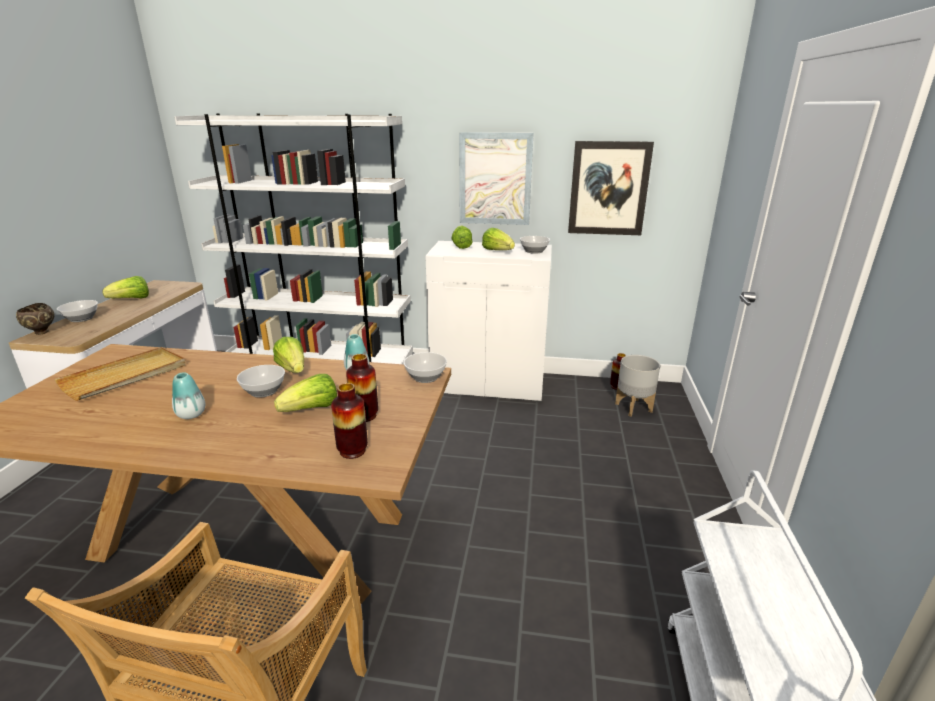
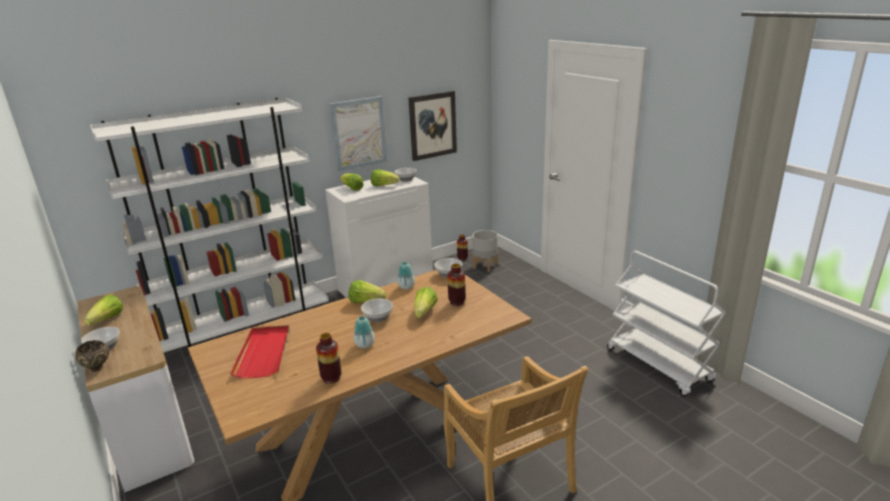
camera: 40 degrees left, 0 degrees up
beige tray [54,347,186,401] -> red tray [230,325,290,379]
vase [331,383,368,459] -> vase moved to [316,333,341,384]

